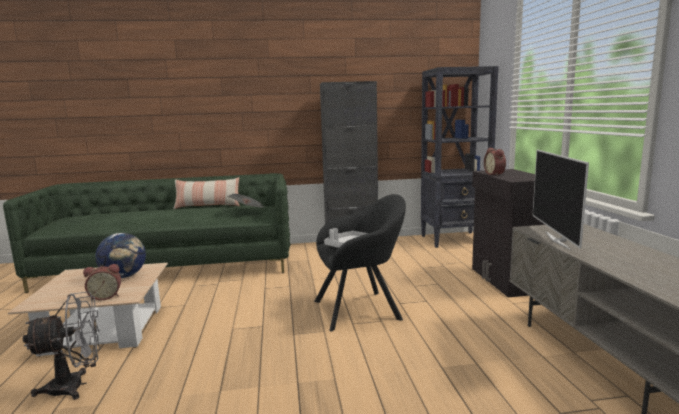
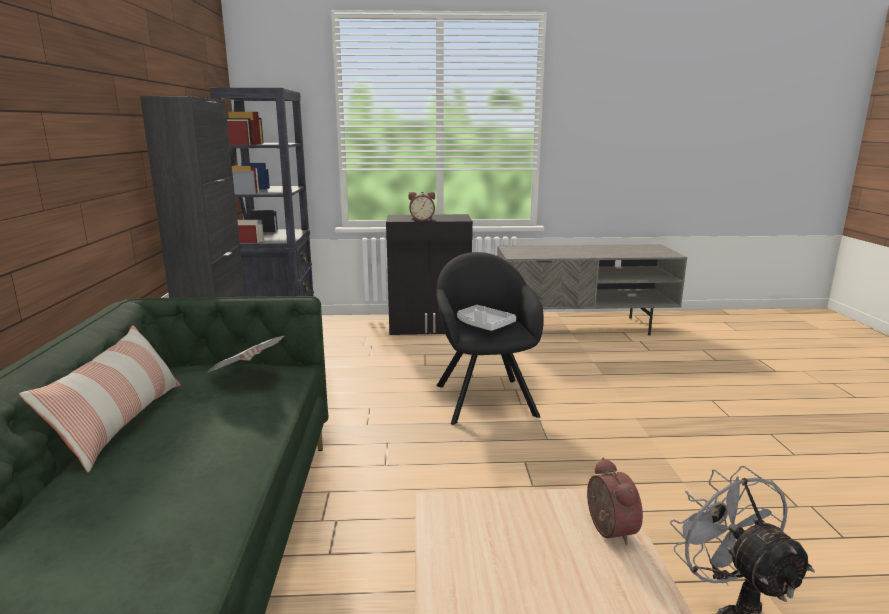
camera: 85 degrees left, 5 degrees up
globe [95,233,146,278] -> none
television [532,150,589,250] -> none

